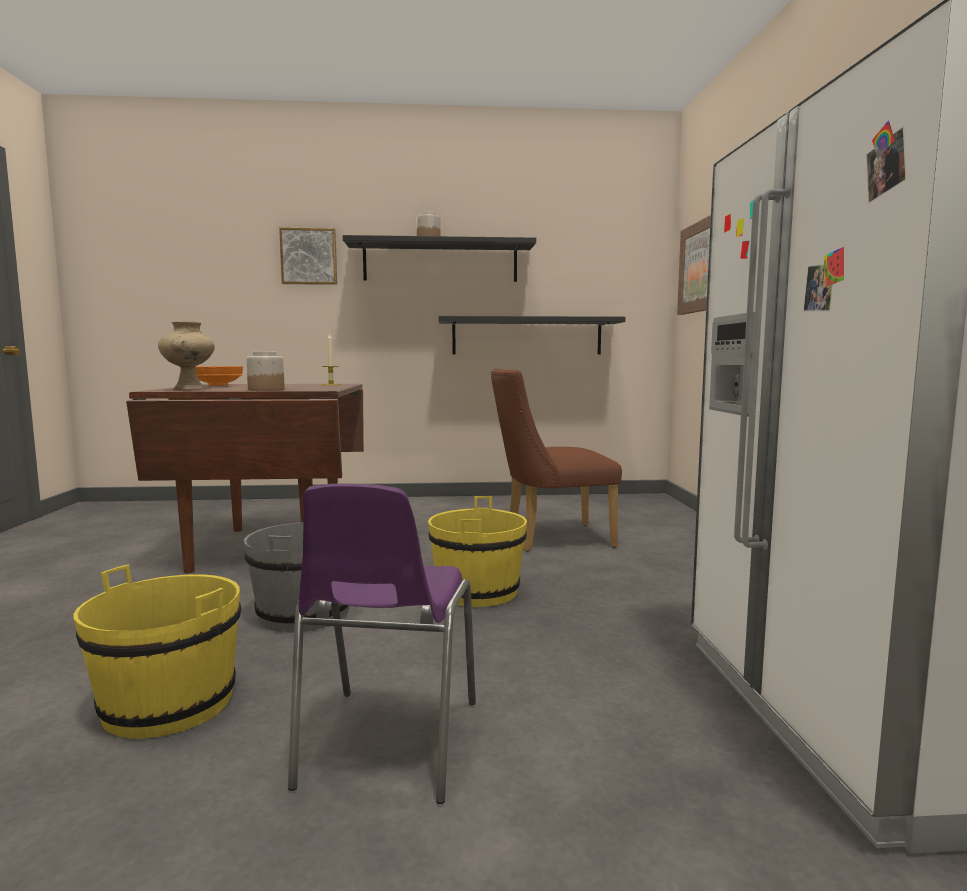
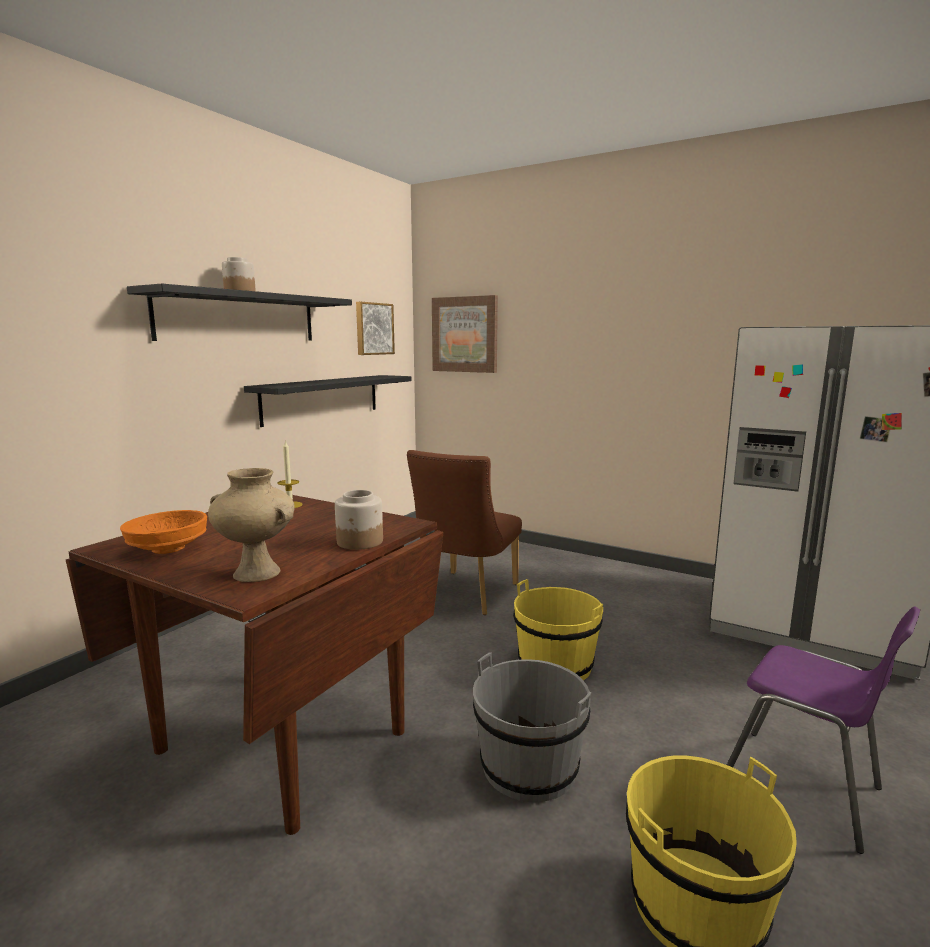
camera: 55 degrees left, 5 degrees up
picture [279,228,337,285] -> picture moved to [356,302,395,355]

